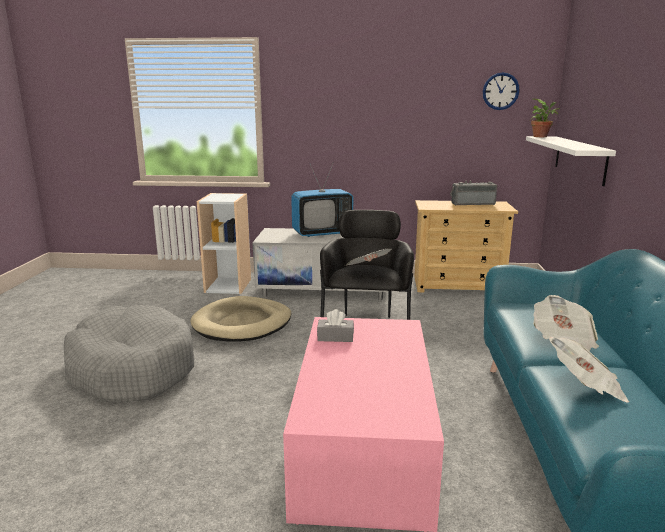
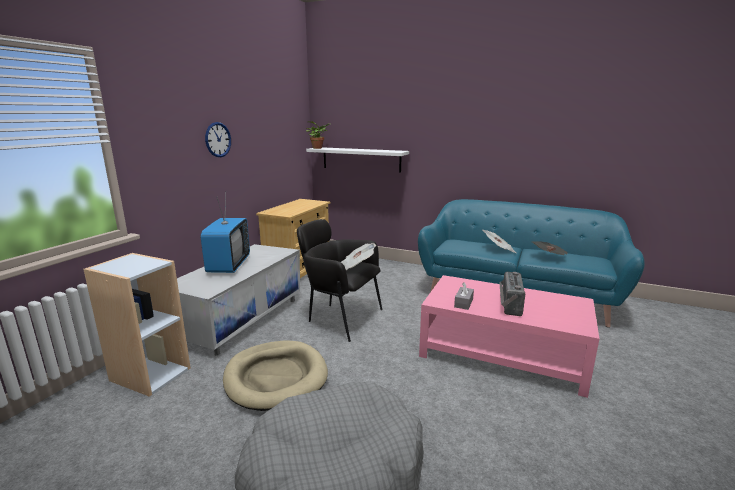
camera: 70 degrees left, 0 degrees up
radio [450,181,497,205] -> radio moved to [499,272,525,316]
wall clock [483,72,519,110] -> wall clock moved to [205,122,231,157]

